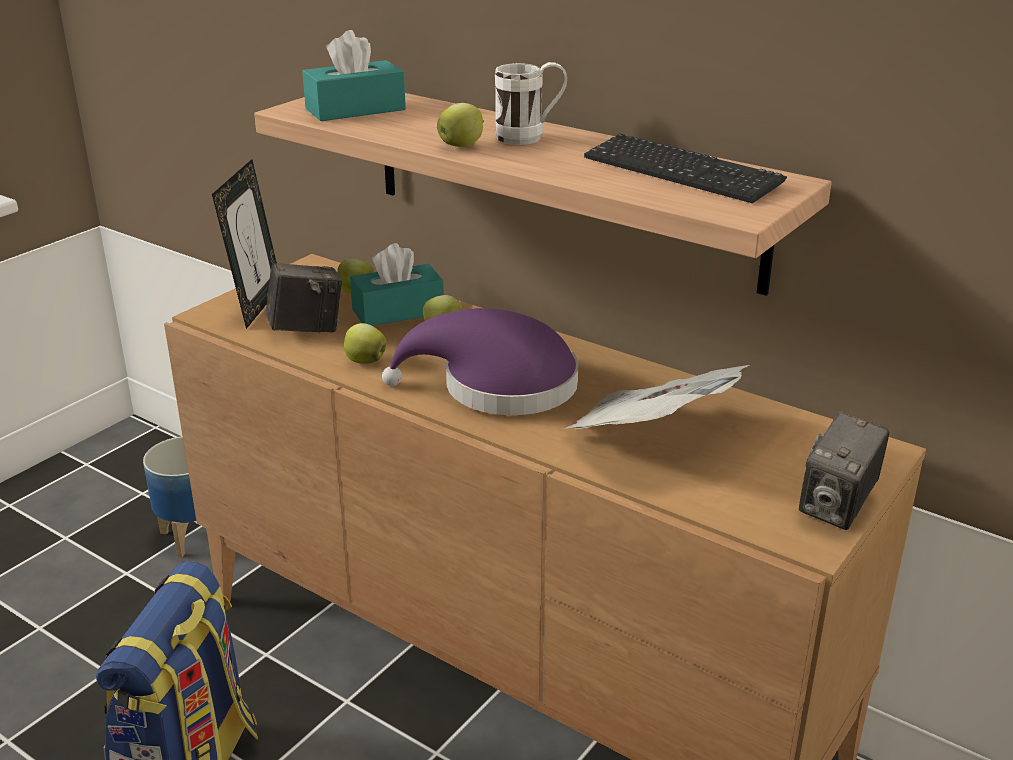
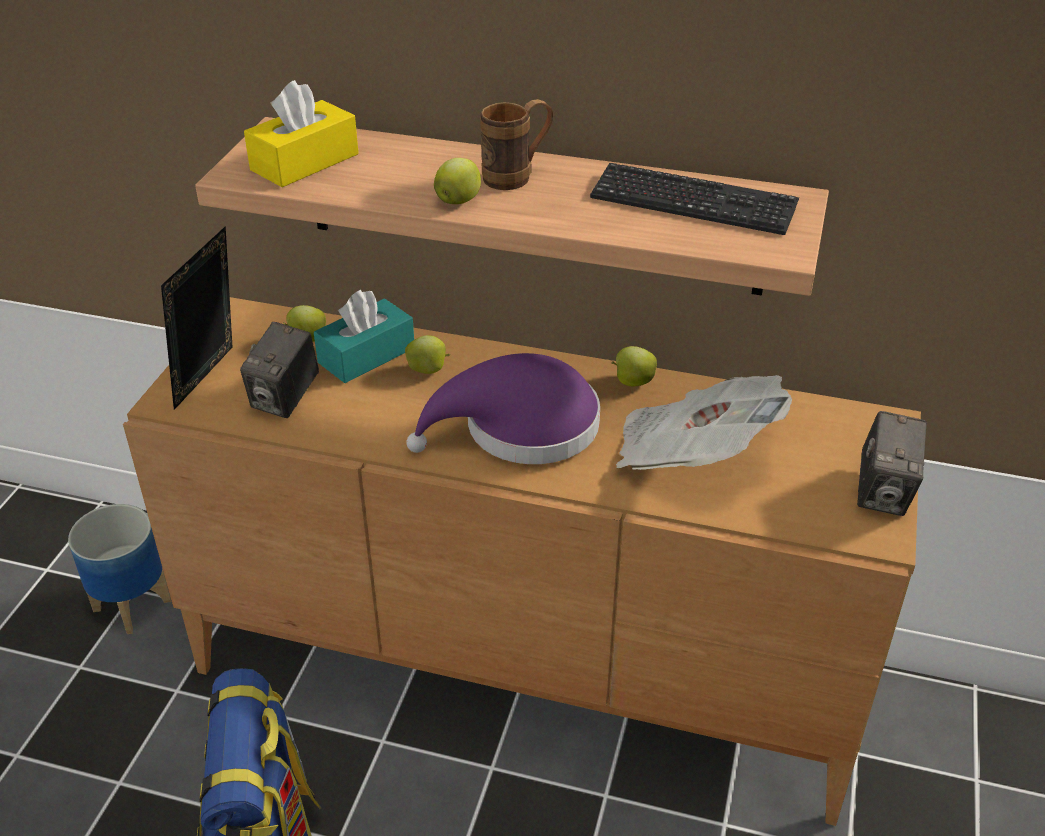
camera: 20 degrees left, 10 degrees up
picture frame [212,159,277,329] -> picture frame turned 150 degrees counterclockwise [161,226,232,410]
camera [266,263,342,333] -> camera turned 150 degrees clockwise [240,322,319,418]
turquoise tissue box [302,30,406,121] -> yellow tissue box [244,80,359,187]
apple [344,323,386,364] -> apple moved to [612,346,657,387]
white mug [495,62,568,145] -> brown mug [480,99,553,190]

